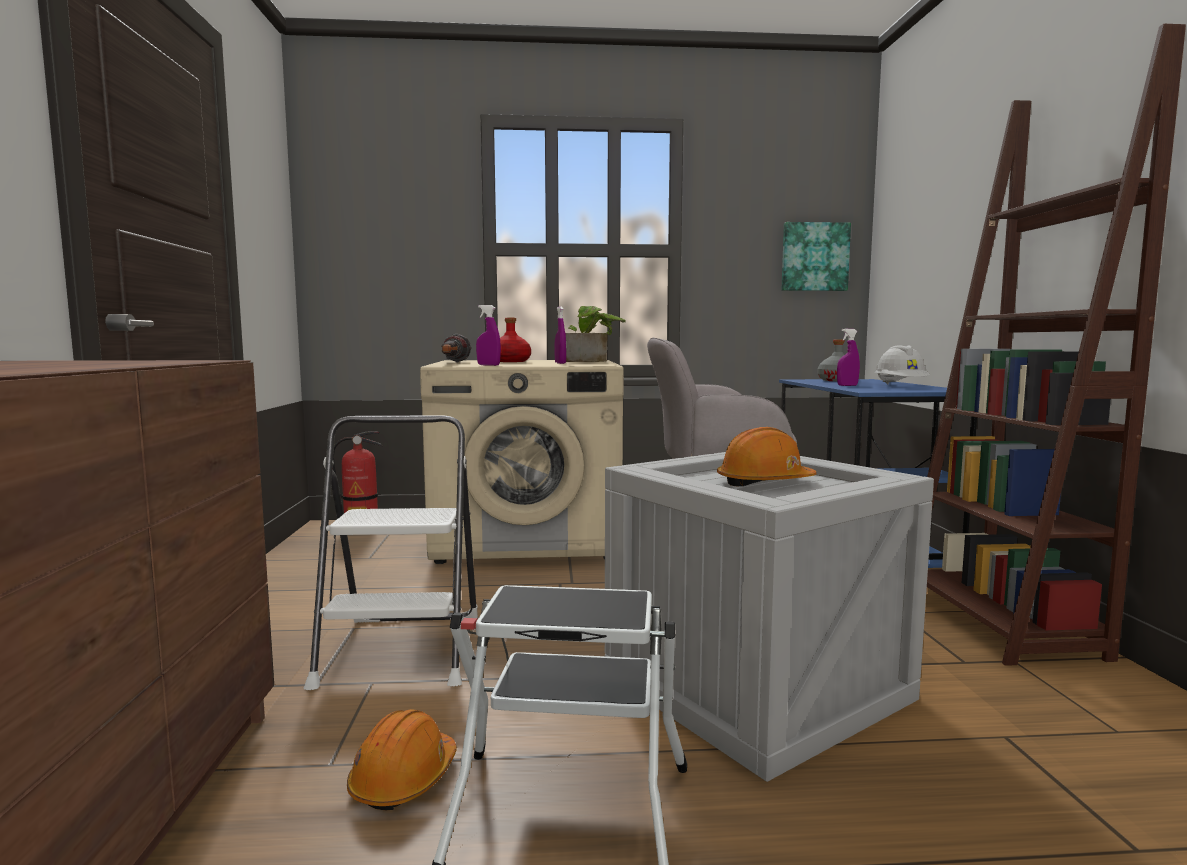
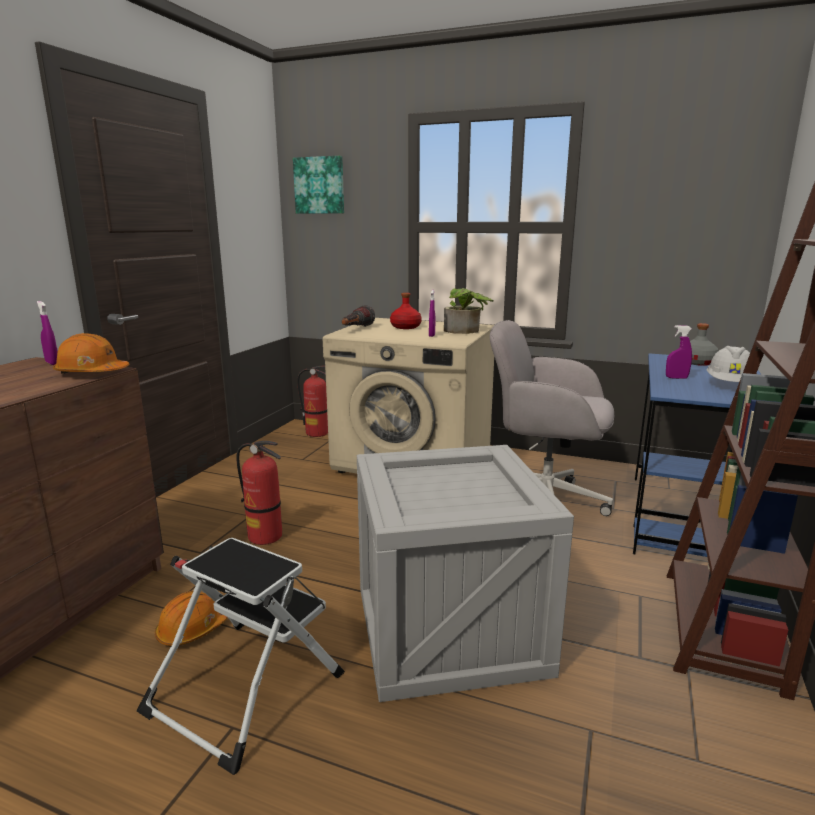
camera: 25 degrees right, 10 degrees up
white step ladder [304,415,478,690] -> fire extinguisher [236,441,282,545]
purple spray bottle [476,305,501,366] -> purple spray bottle moved to [37,301,58,365]
orange hard hat [717,427,817,486] -> orange hard hat moved to [53,333,129,374]
picture [782,222,851,291] -> picture moved to [293,156,344,214]

